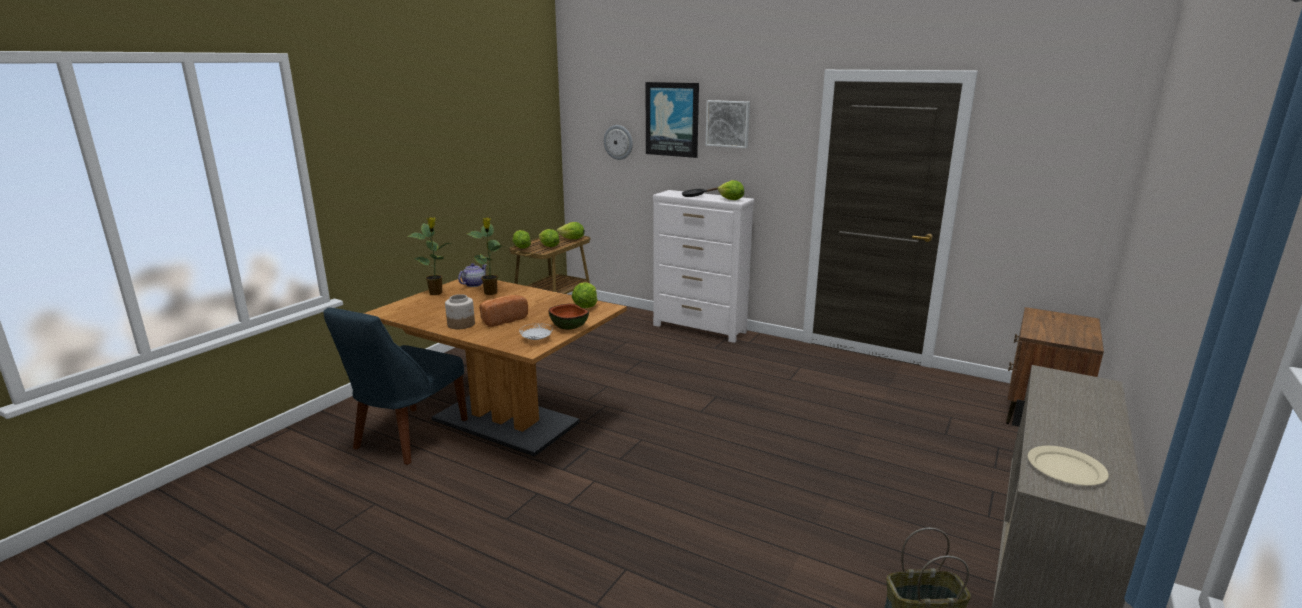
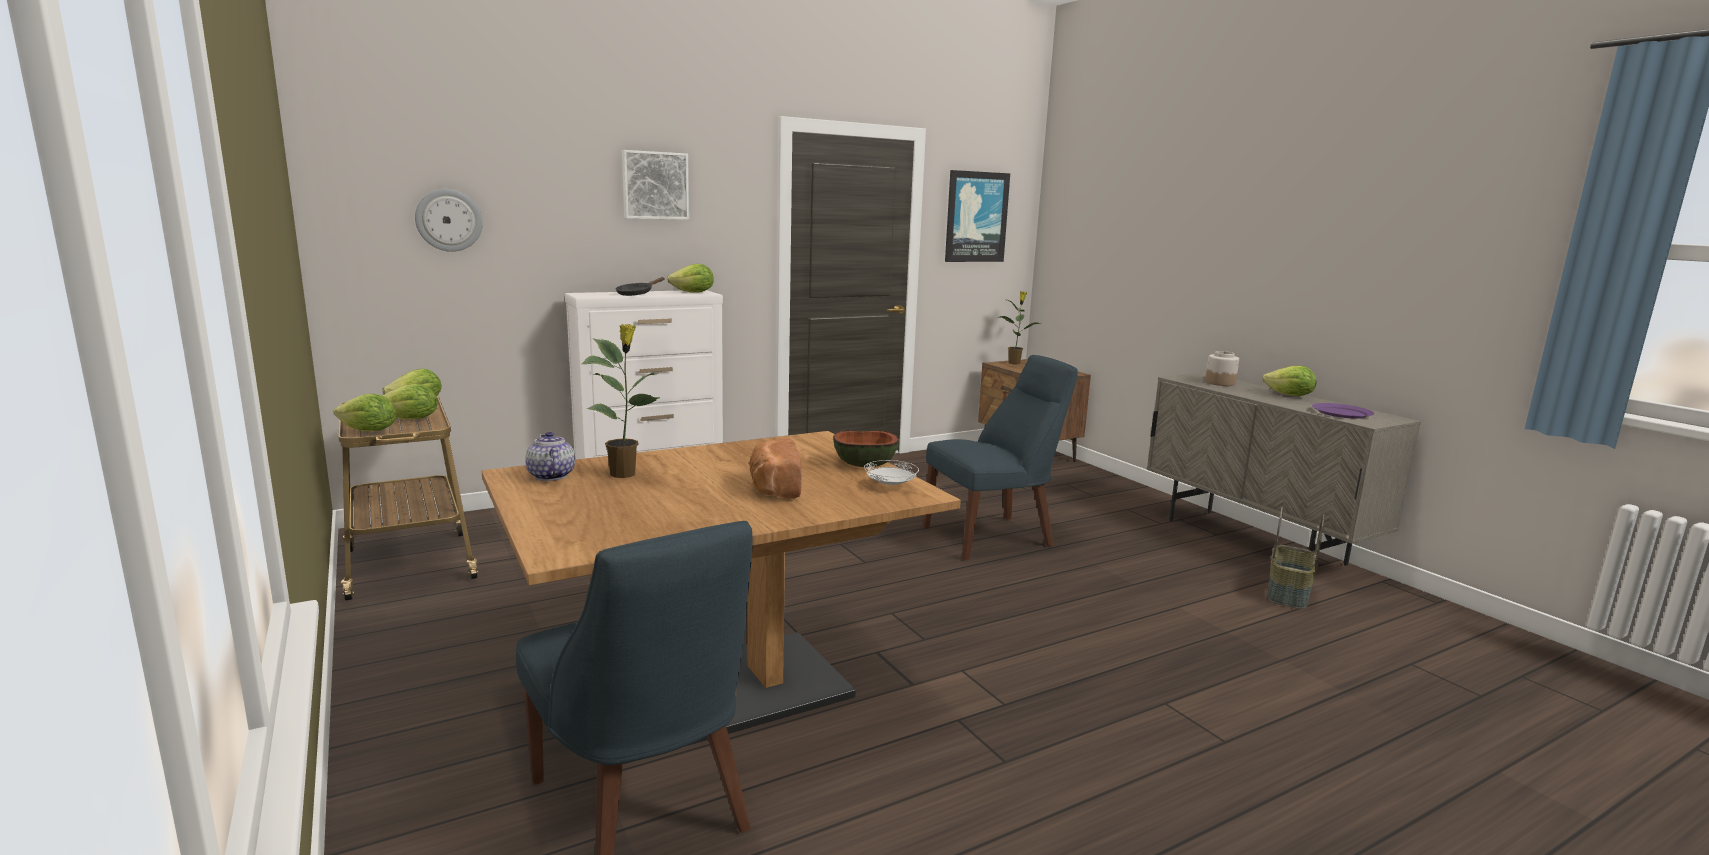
camera: 60 degrees left, 5 degrees down
potted plant [407,217,452,295] -> potted plant moved to [1001,291,1040,364]
jar [445,294,475,329] -> jar moved to [1205,351,1239,386]
lettuce [572,282,598,308] -> lettuce moved to [1262,366,1317,396]
picture [646,82,699,158] -> picture moved to [945,170,1010,262]
beige plate [1028,446,1109,486] -> purple plate [1312,403,1374,419]
none -> blue chair [923,355,1078,560]

